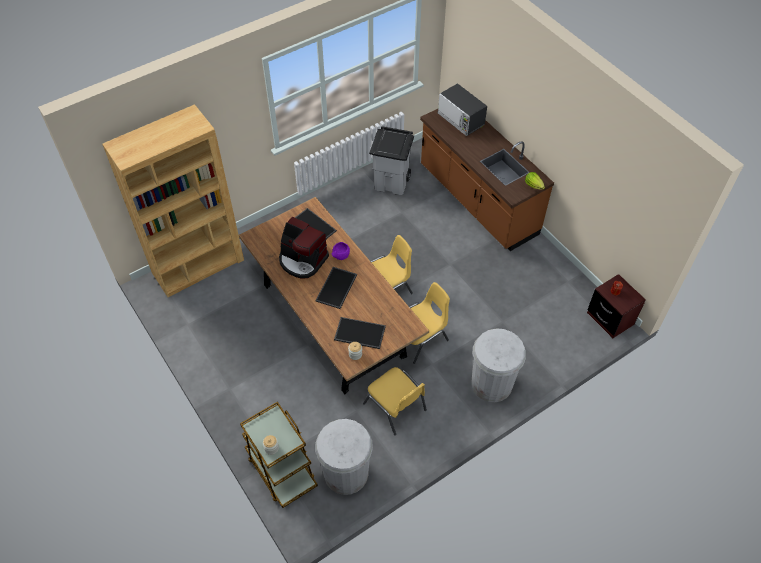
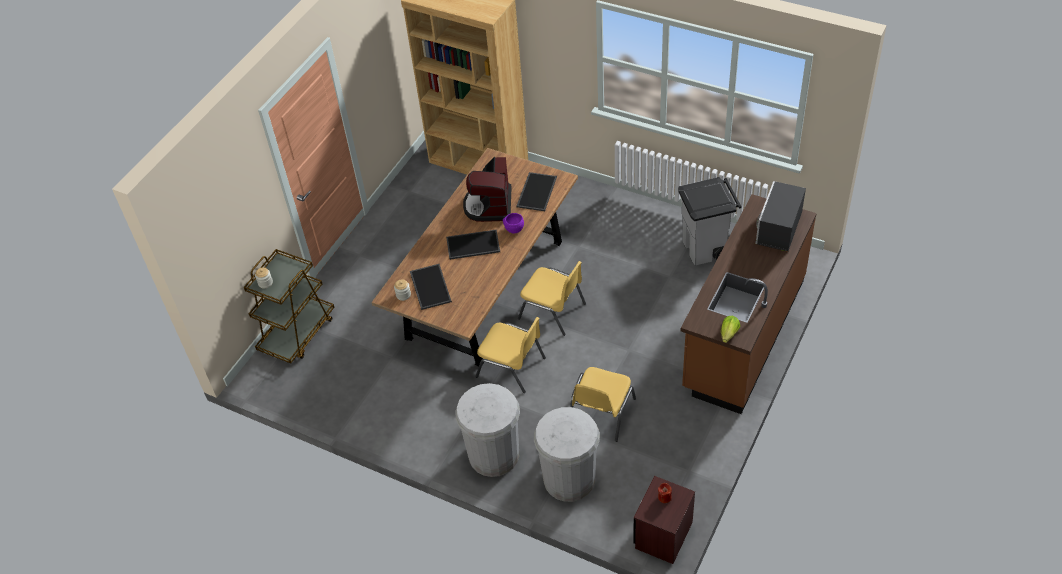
camera: 65 degrees right, 5 degrees down
white trash can [315,419,373,495] -> white trash can moved to [534,407,600,502]
yellow chair [363,367,427,435] -> yellow chair moved to [570,367,636,442]

